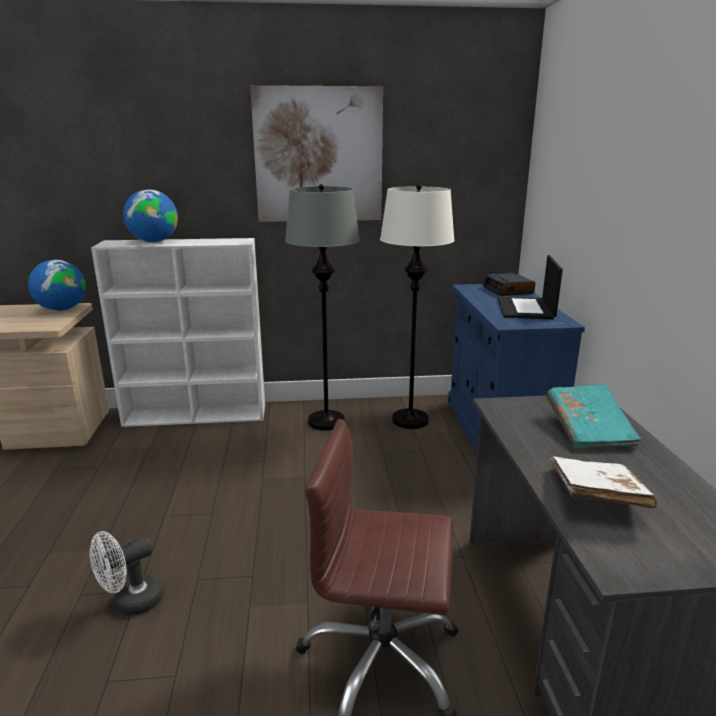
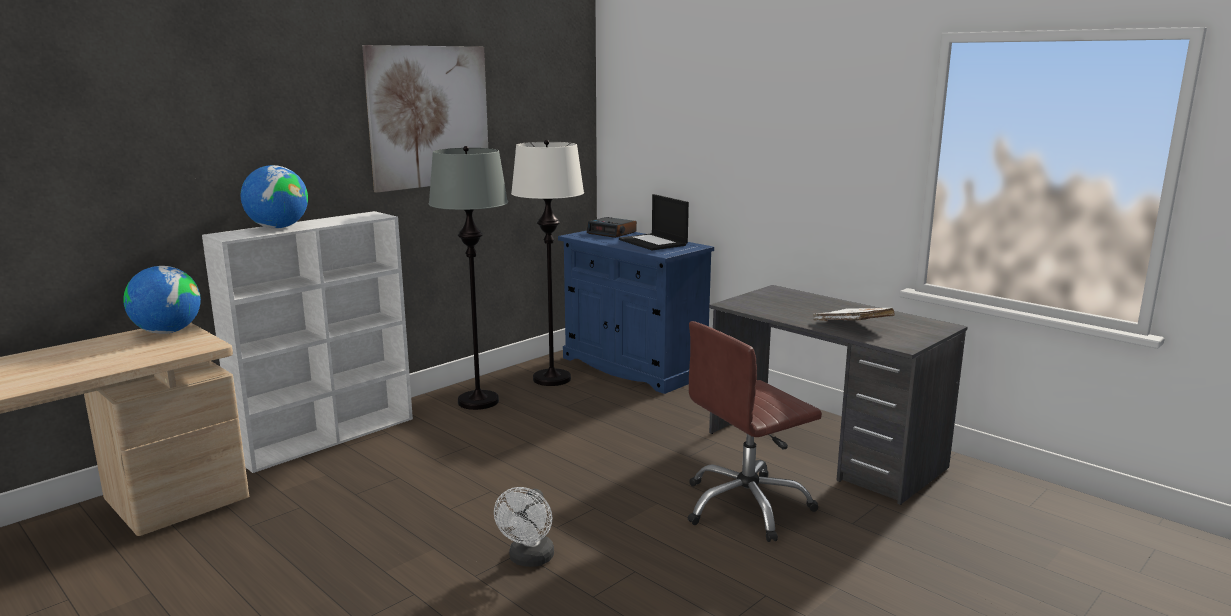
camera: 40 degrees left, 5 degrees down
turquoise book [546,384,641,450] -> none

